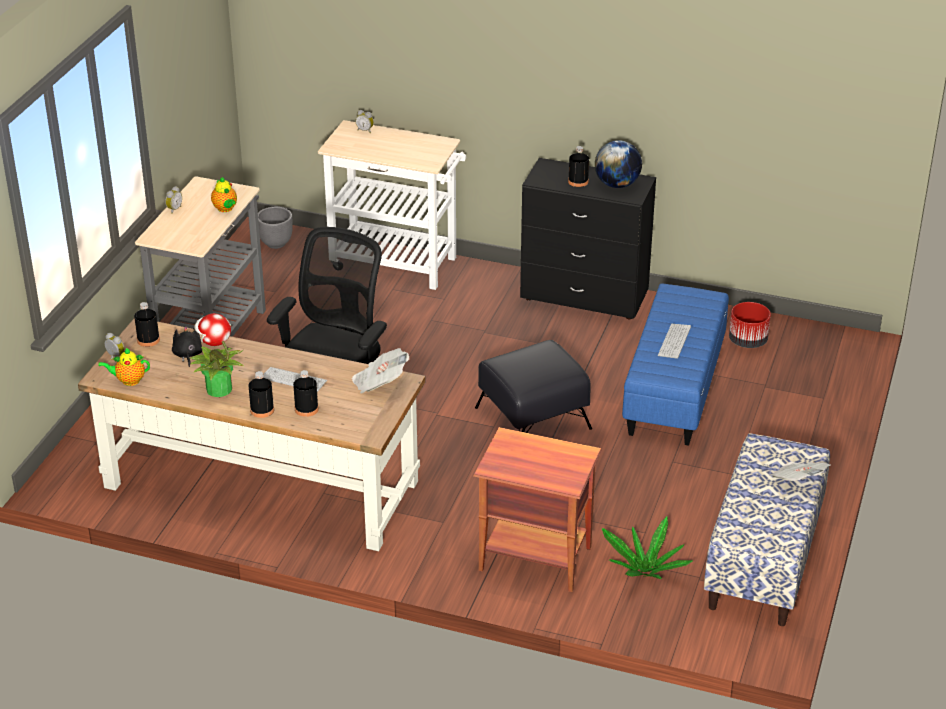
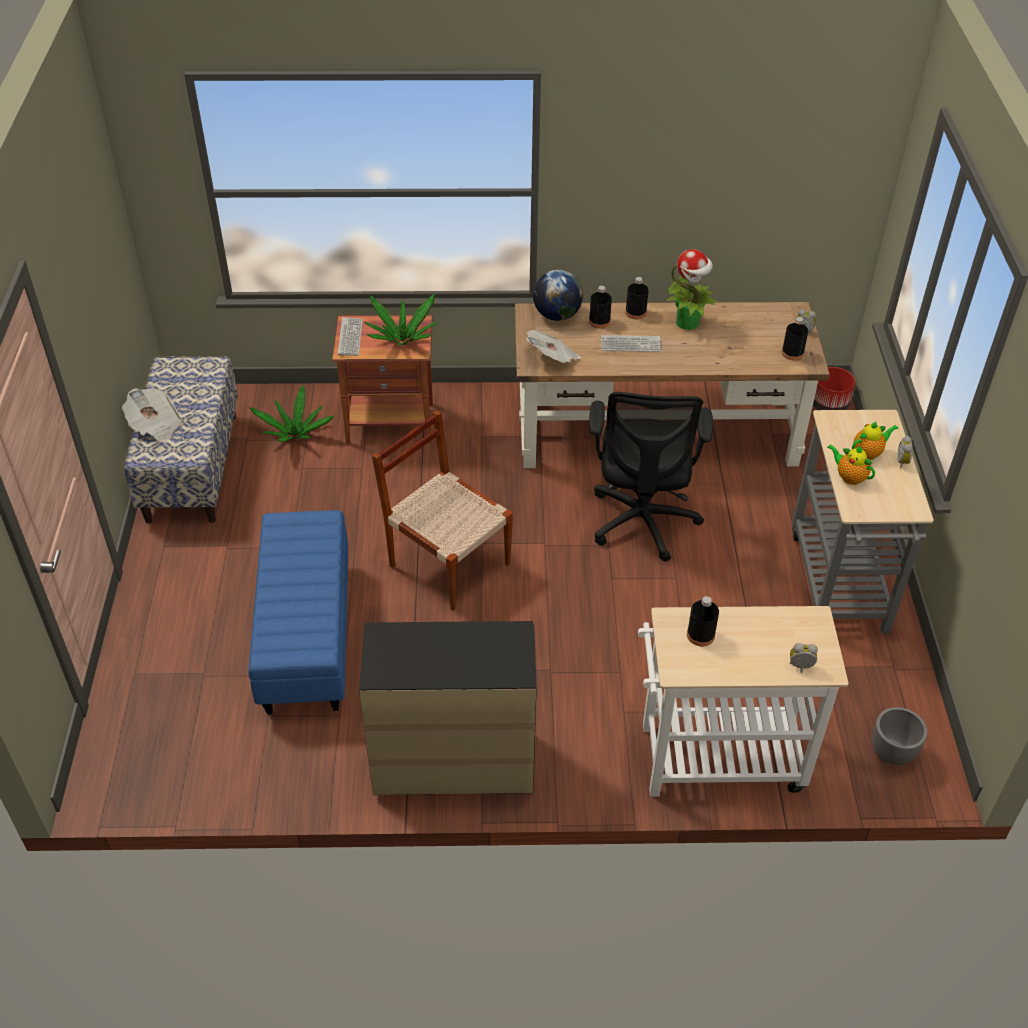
camera: 160 degrees right, 10 degrees up
teapot [98,347,150,386] -> teapot moved to [852,421,898,460]
black plush toy [172,326,202,367] -> none
black ottoman [475,340,592,433] -> chair [372,410,513,611]
black bottle [568,146,589,187] -> black bottle moved to [687,596,719,646]
globe [595,140,642,188] -> globe moved to [533,270,583,321]
keyboard [658,324,691,359] -> keyboard moved to [338,317,363,356]
red planter [729,302,771,348] -> red planter moved to [813,367,855,410]
none -> potted plant [364,294,438,346]

